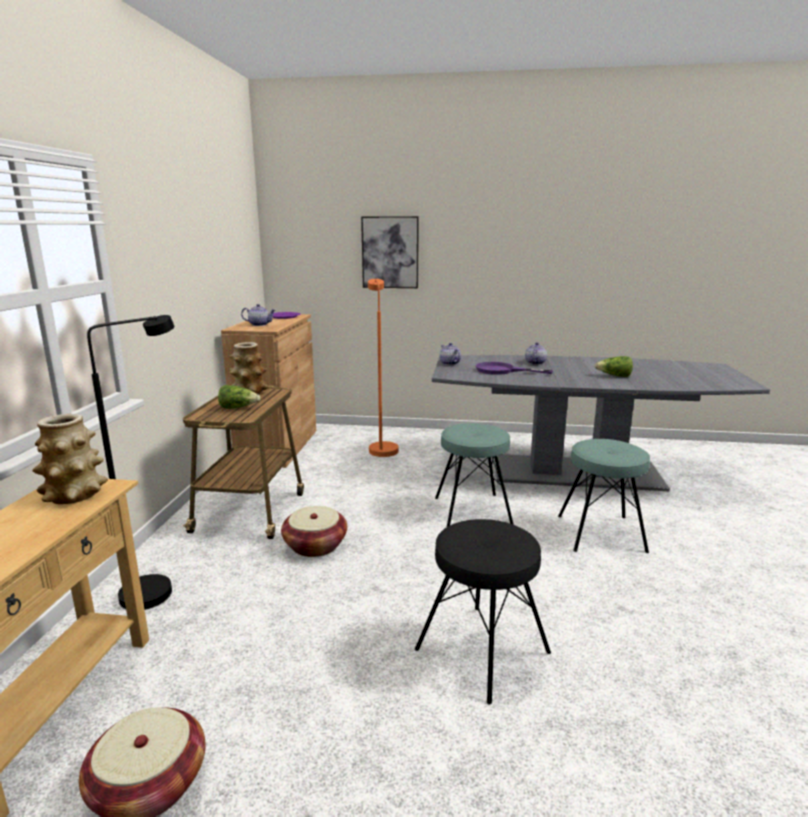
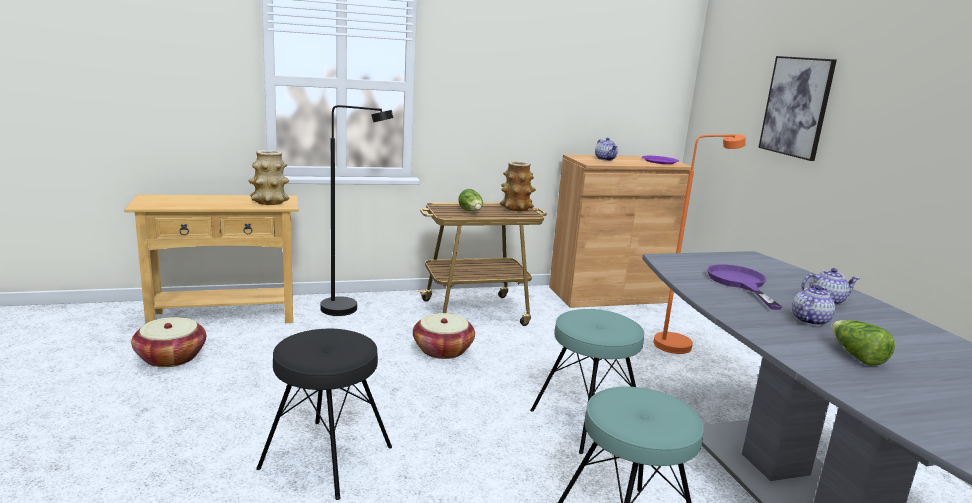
camera: 65 degrees right, 0 degrees up
teapot [439,343,461,365] -> teapot moved to [792,285,835,326]

